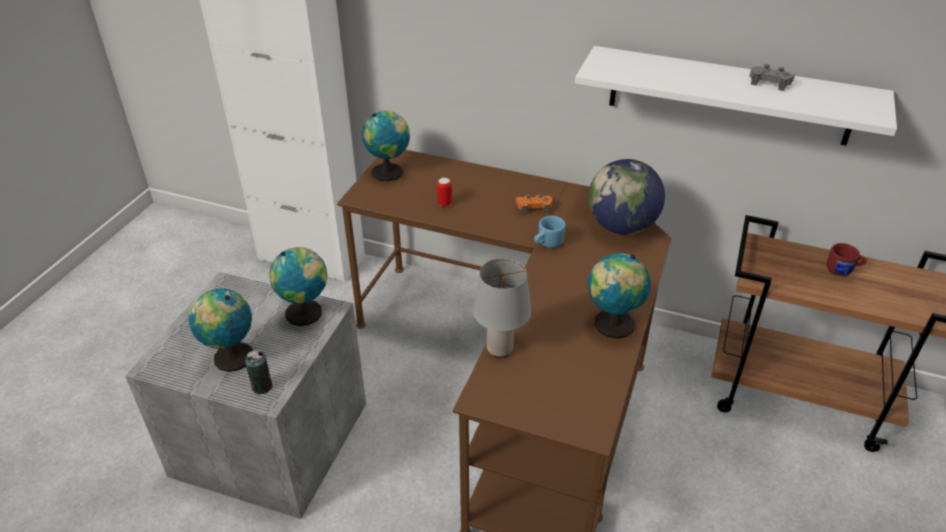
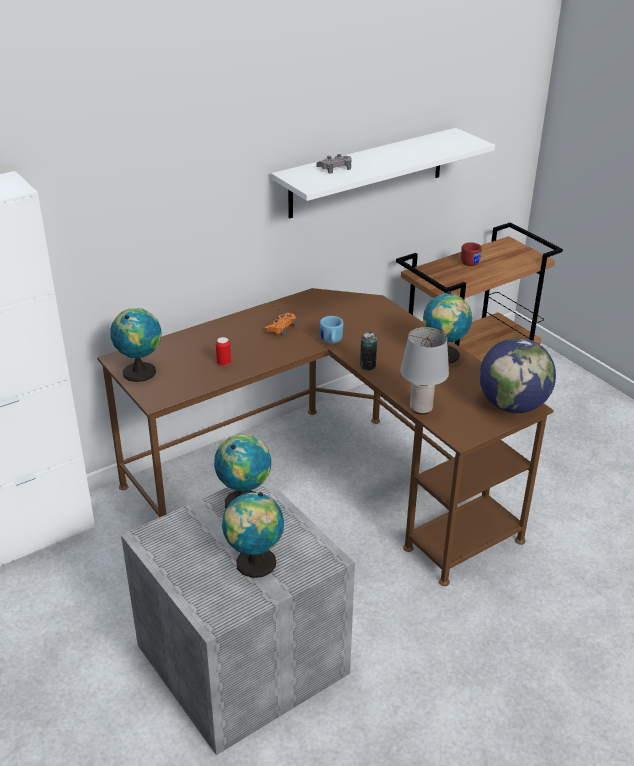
camera: 55 degrees left, 5 degrees down
can [245,350,272,394] -> can moved to [360,332,377,370]
globe [588,159,665,235] -> globe moved to [479,338,556,413]
grey game controller [749,64,795,91] -> grey game controller moved to [317,154,352,174]

